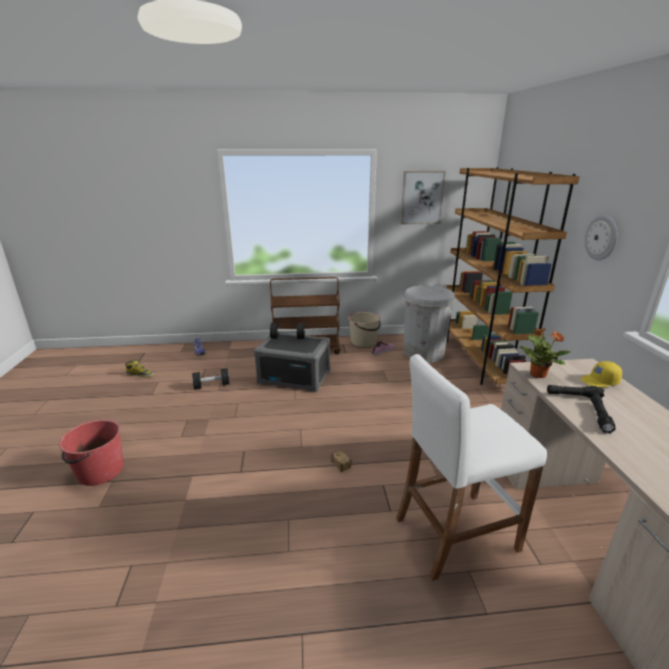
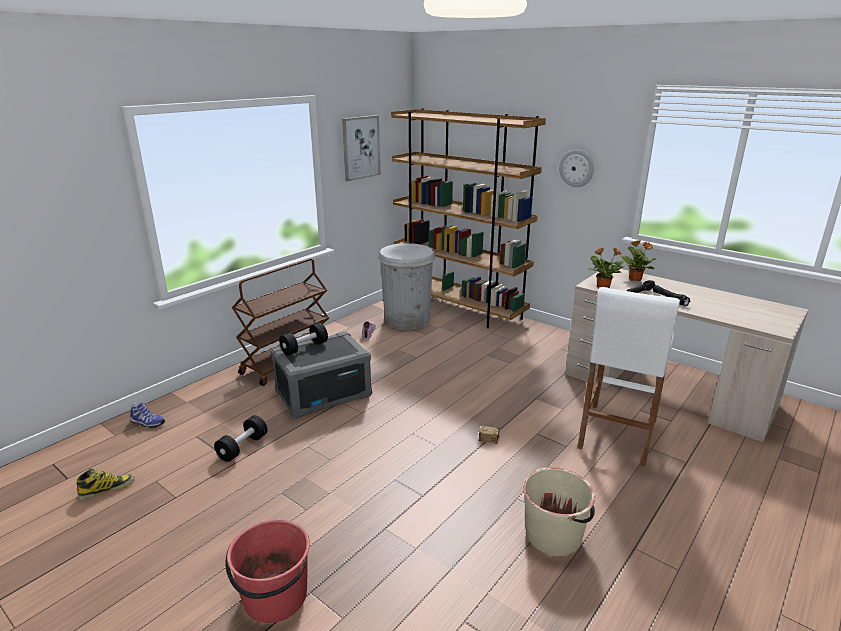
camera: 45 degrees left, 0 degrees up
beige bucket [348,312,381,347] -> beige bucket moved to [523,467,595,556]
yellow cap [580,361,622,388] -> potted plant [620,240,658,281]

